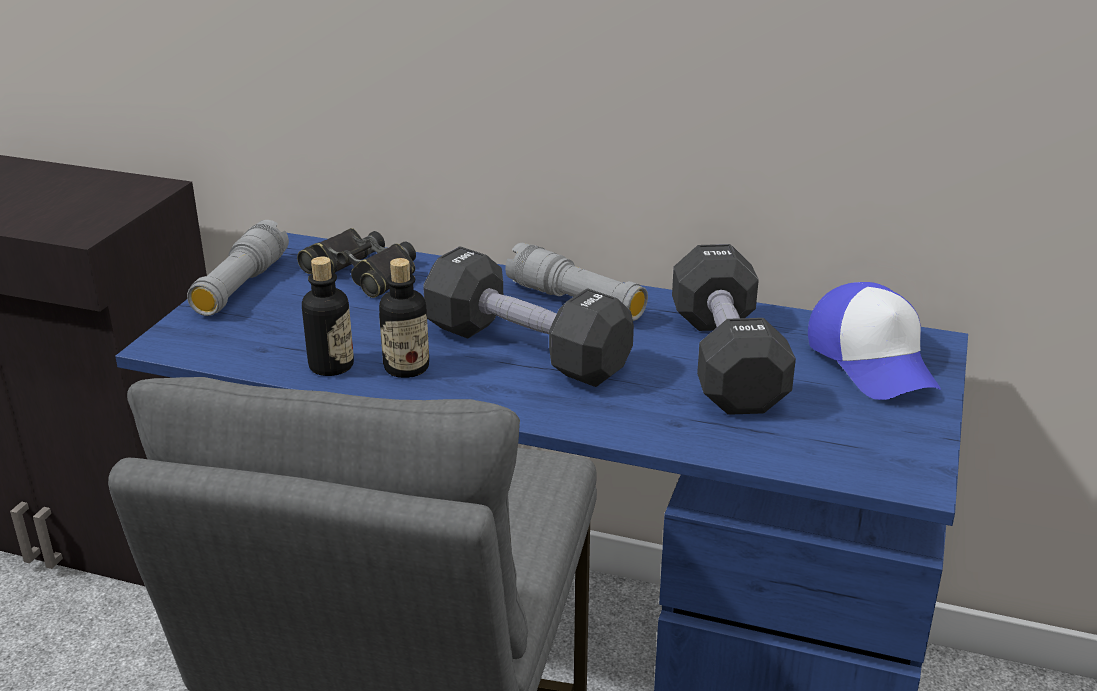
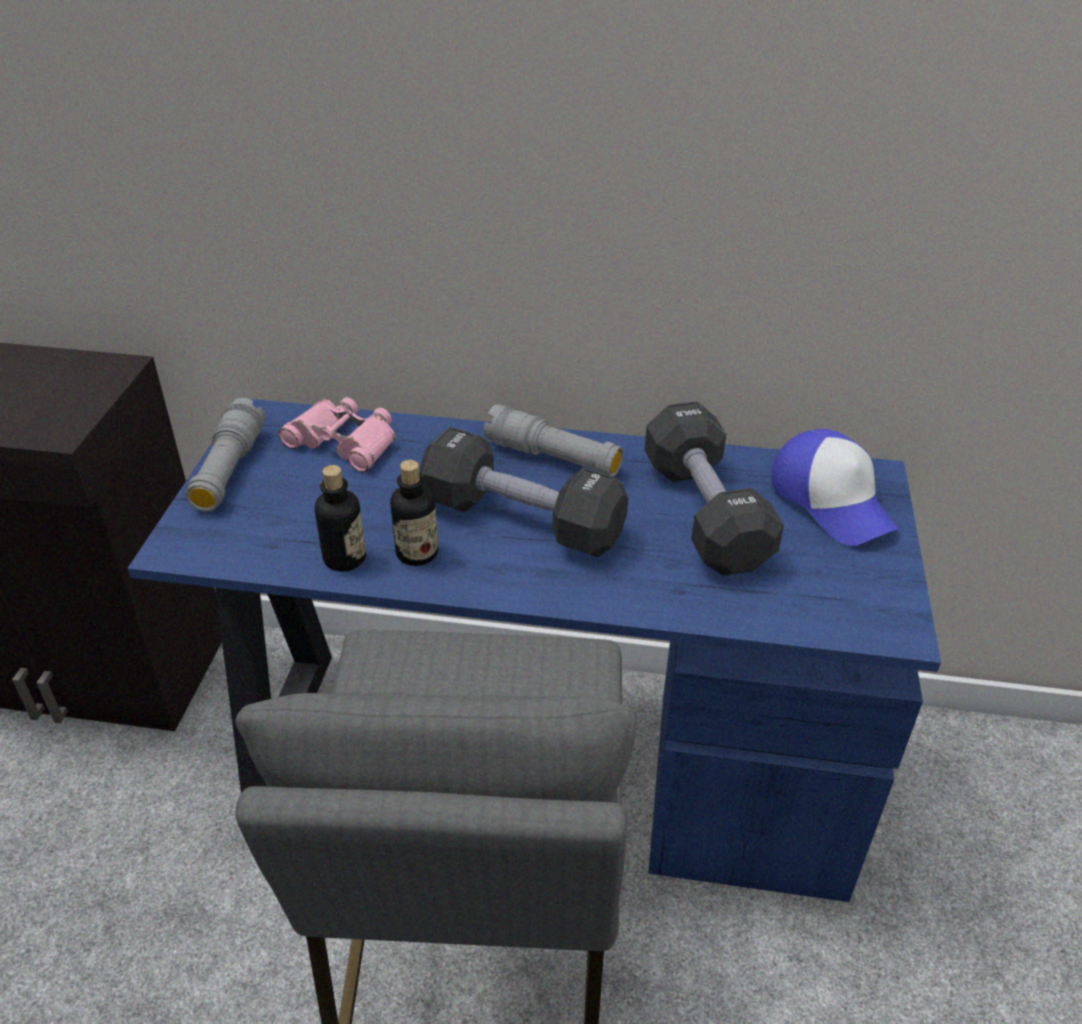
camera: 10 degrees left, 10 degrees up
black binoculars [297,228,416,298] -> pink binoculars [278,397,396,472]

